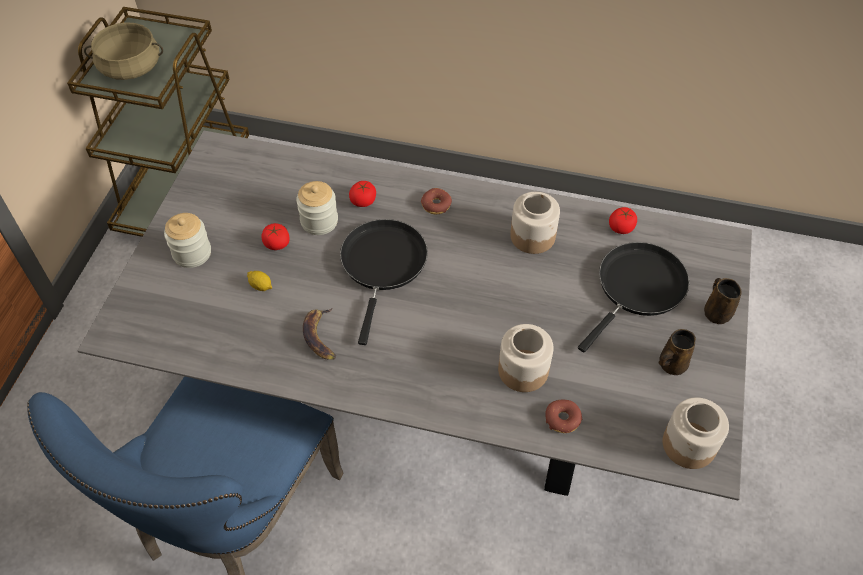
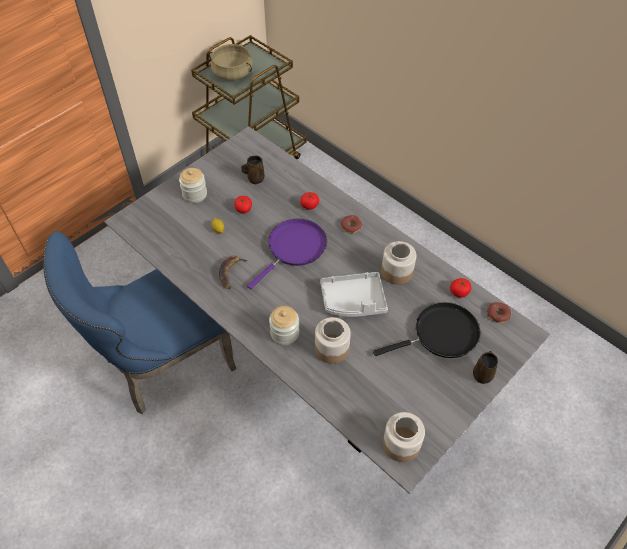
camera: 30 degrees right, 0 degrees up
jar [296,181,338,235] -> jar moved to [269,306,299,345]
black frying pan [340,219,428,345] -> purple frying pan [247,219,327,289]
donut [545,400,582,433] -> donut moved to [487,302,511,323]
brown mug [659,329,696,375] -> brown mug moved to [241,156,265,184]
none -> grey tray [320,272,388,317]

